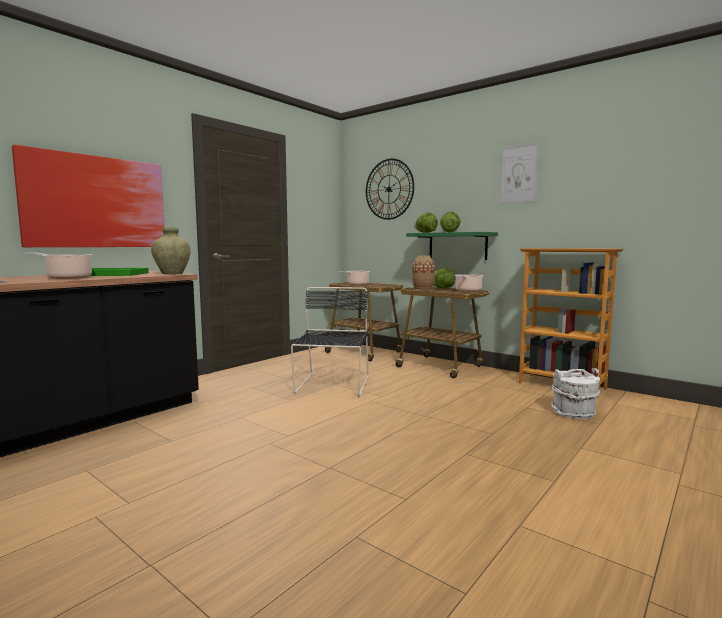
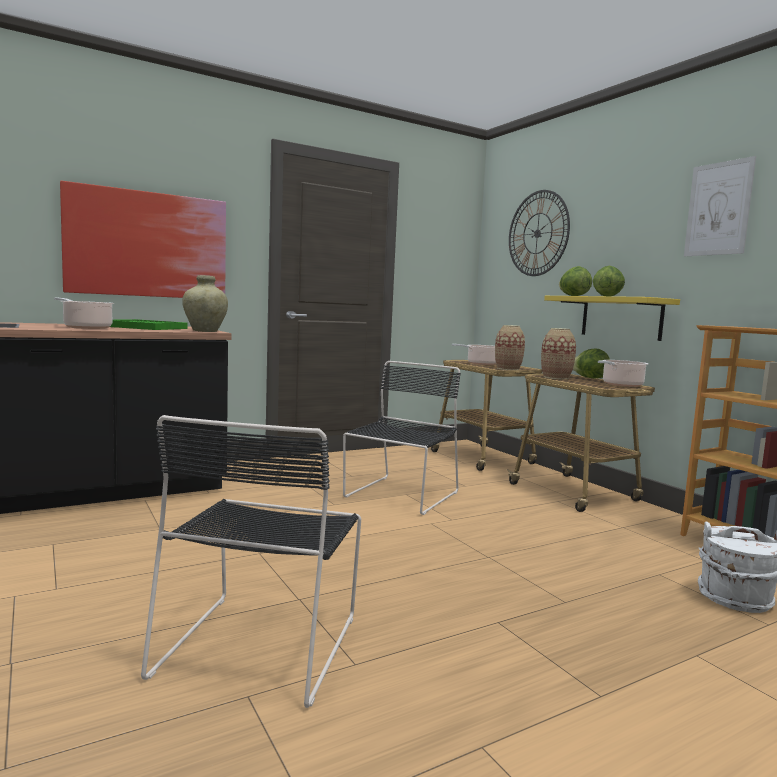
camera: 20 degrees right, 0 degrees up
green shelf [406,232,498,260] -> yellow shelf [544,296,680,341]
none -> black chair [141,415,361,708]
none -> vase [495,325,525,370]

